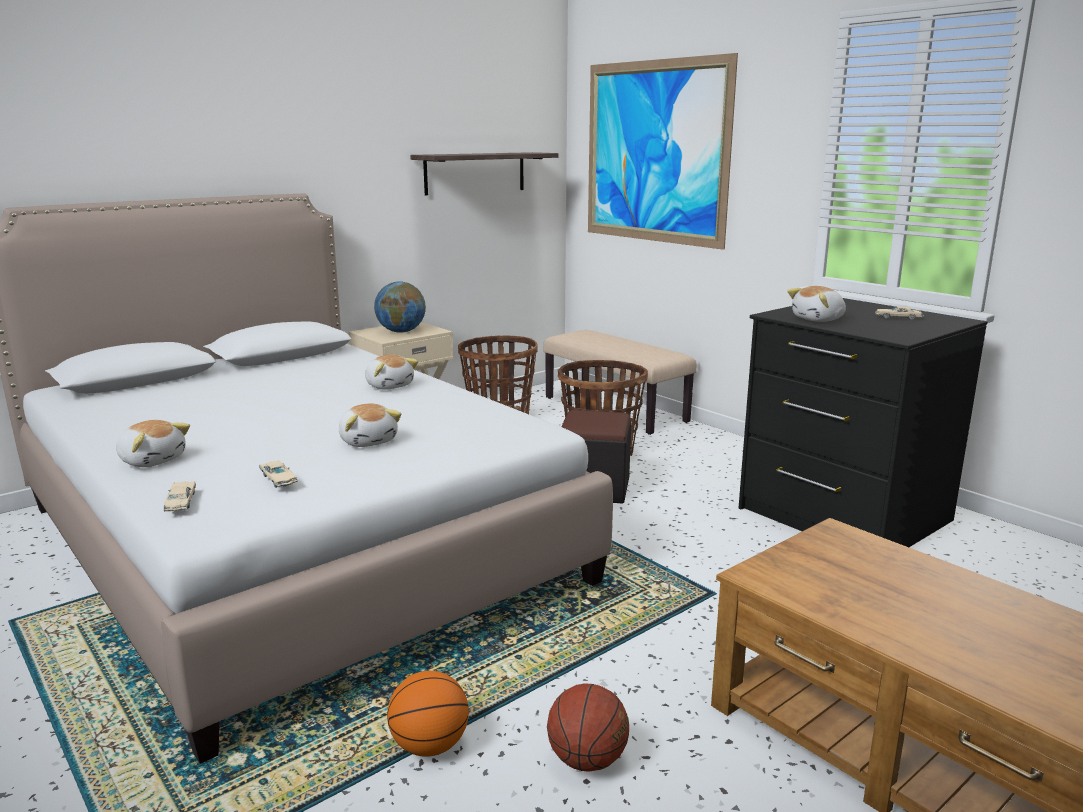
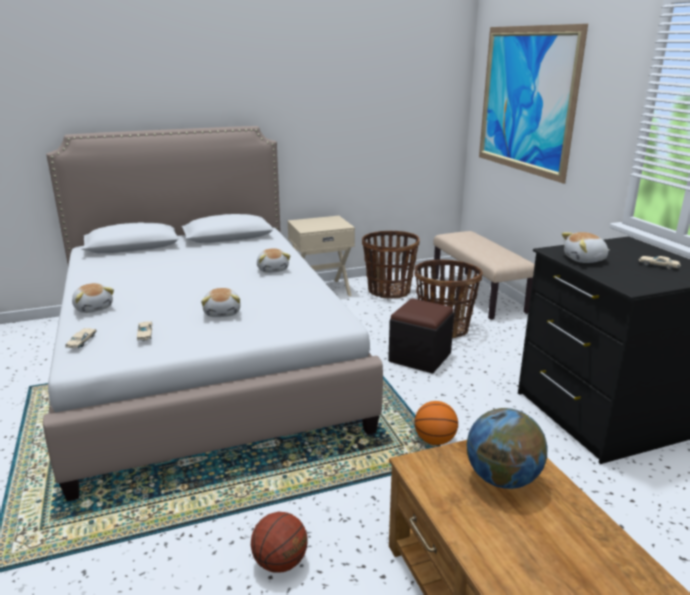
camera: 20 degrees right, 5 degrees up
globe [374,281,426,333] -> globe moved to [467,408,547,489]
basketball [387,671,469,757] -> basketball moved to [414,401,458,445]
shelf [410,152,559,195] -> none

